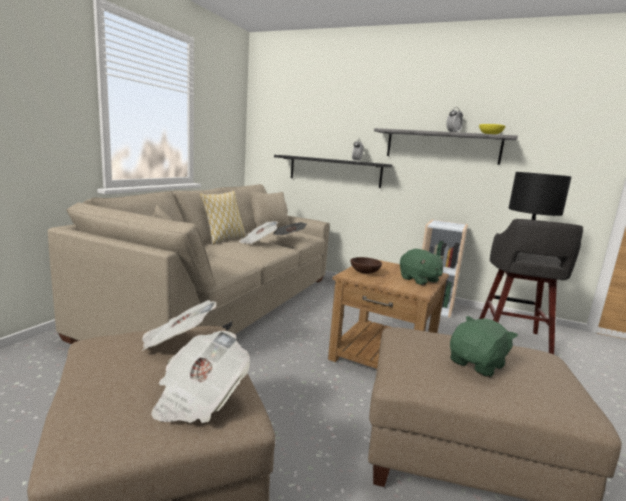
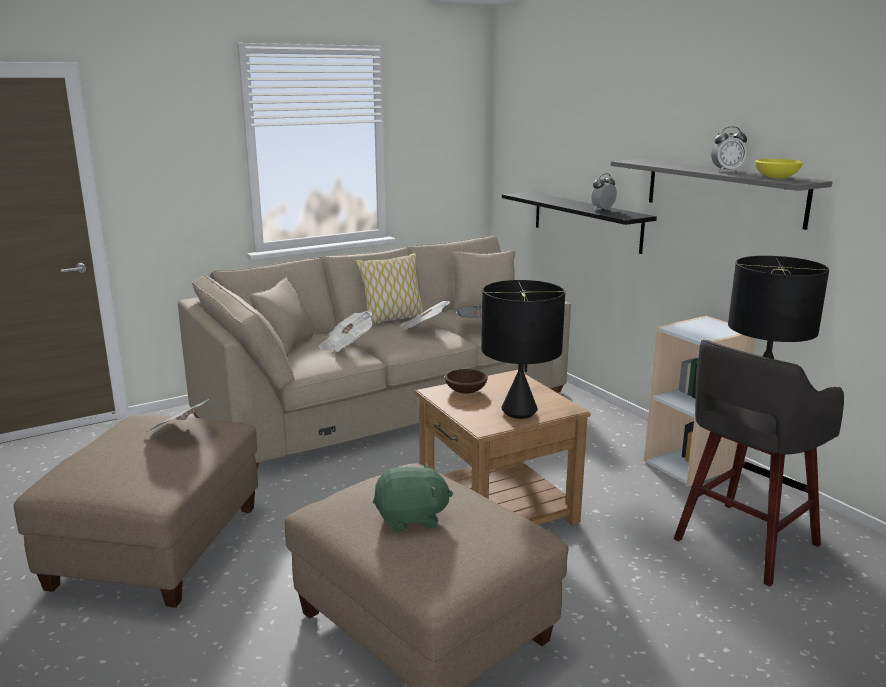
camera: 35 degrees right, 5 degrees up
newspaper [151,331,250,423] -> newspaper moved to [318,311,373,352]
green plush toy [400,249,444,285] -> black table lamp [481,280,565,419]

